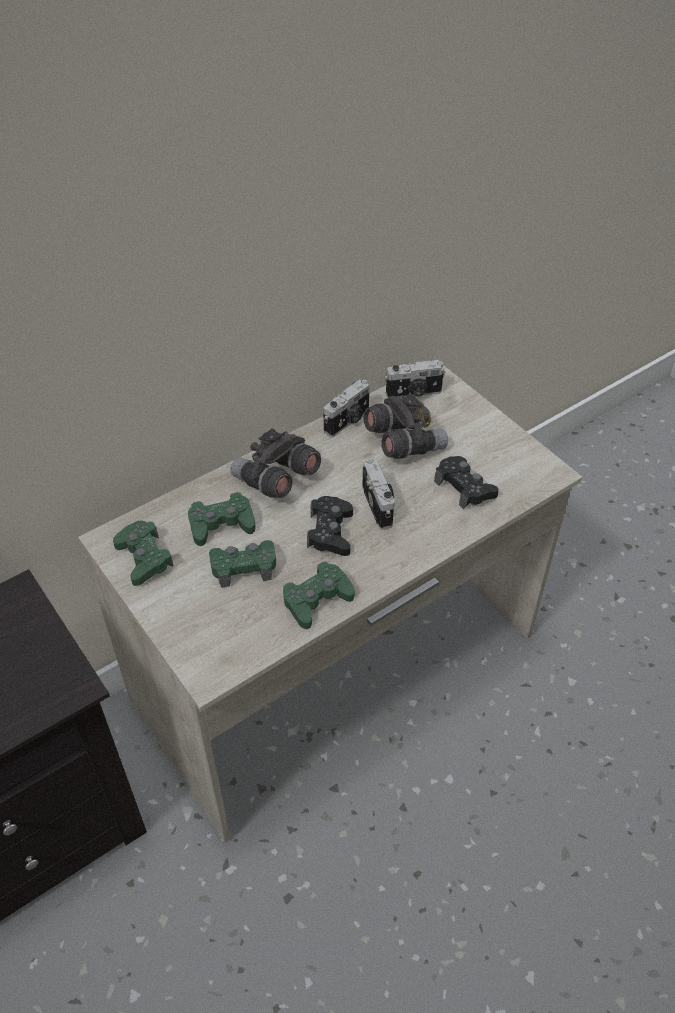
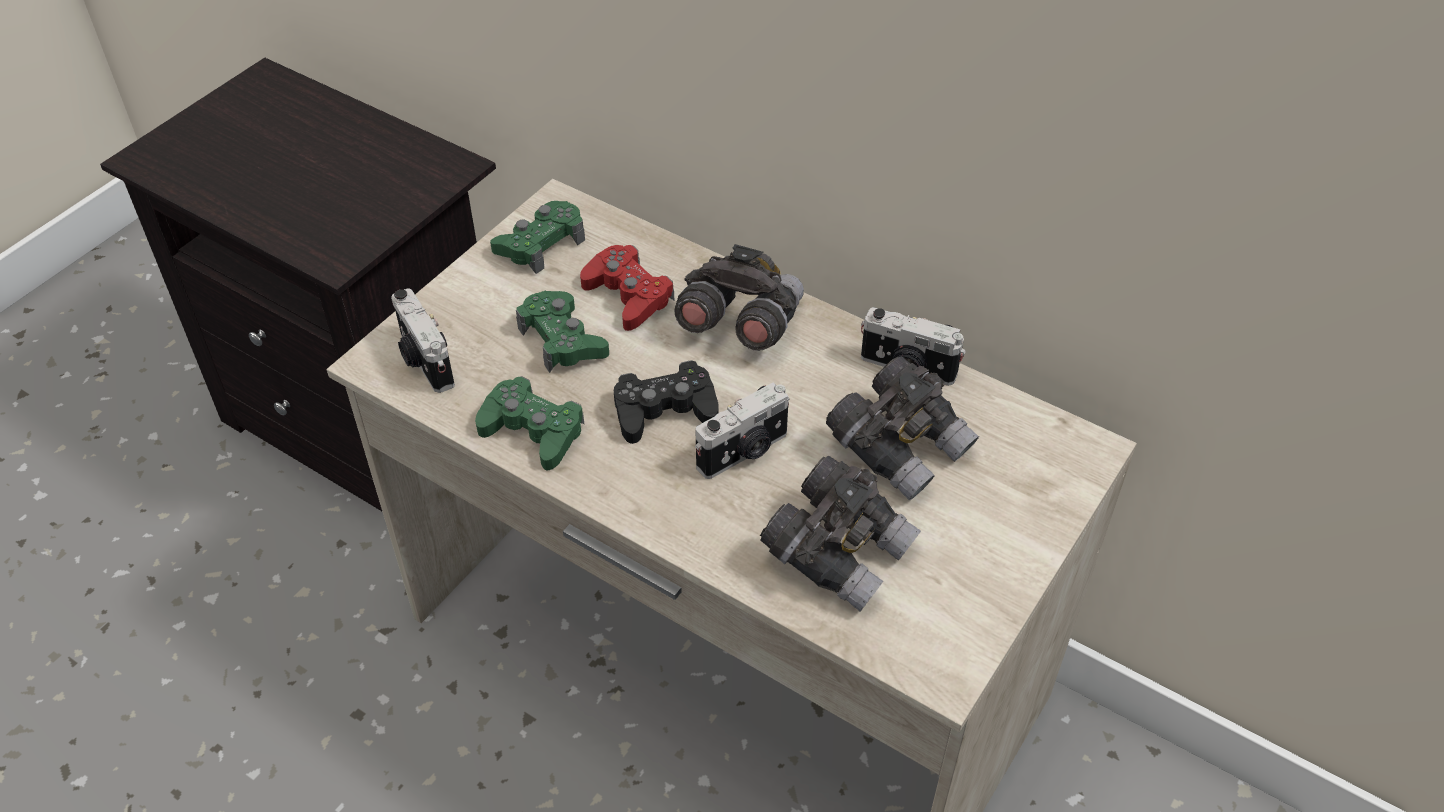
camera: 70 degrees right, 0 degrees up
green game controller [188,492,255,546] -> red game controller [580,245,674,331]
camera [385,360,445,398] -> camera moved to [391,288,455,393]
black game controller [434,456,499,509] -> grey binoculars [760,456,921,611]

